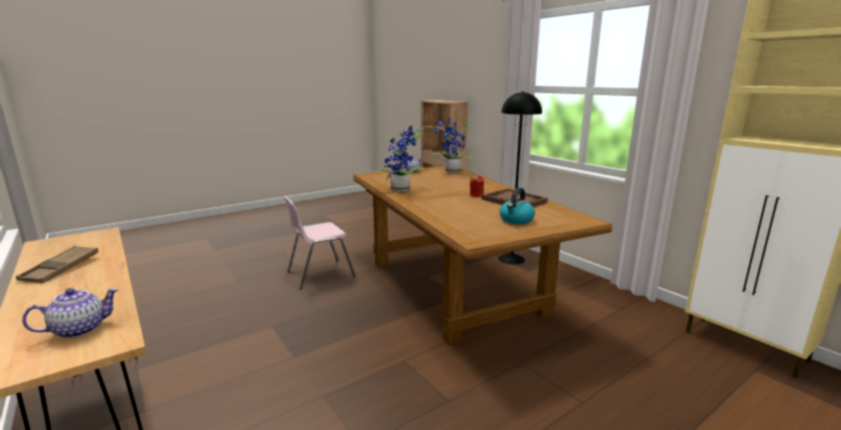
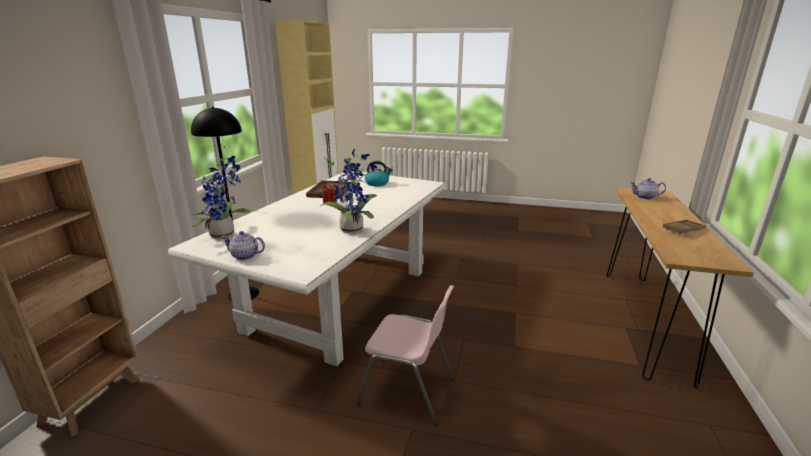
camera: 130 degrees left, 5 degrees up
brown dining table [353,166,612,345] -> white dining table [168,171,445,366]

